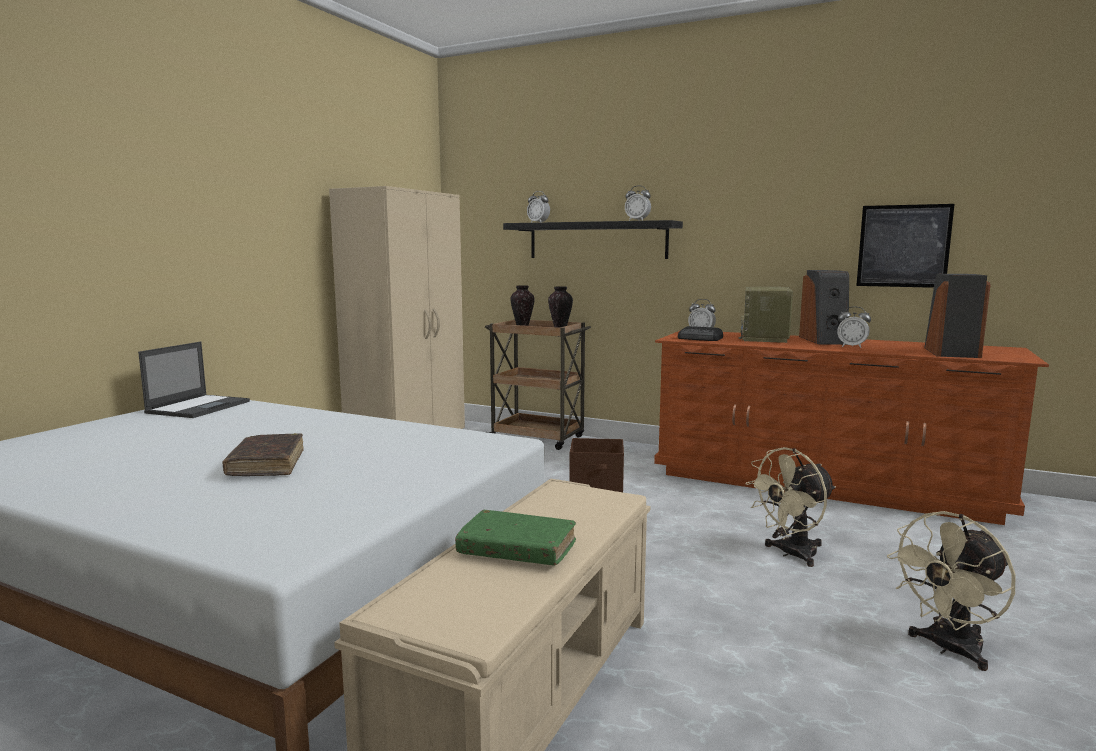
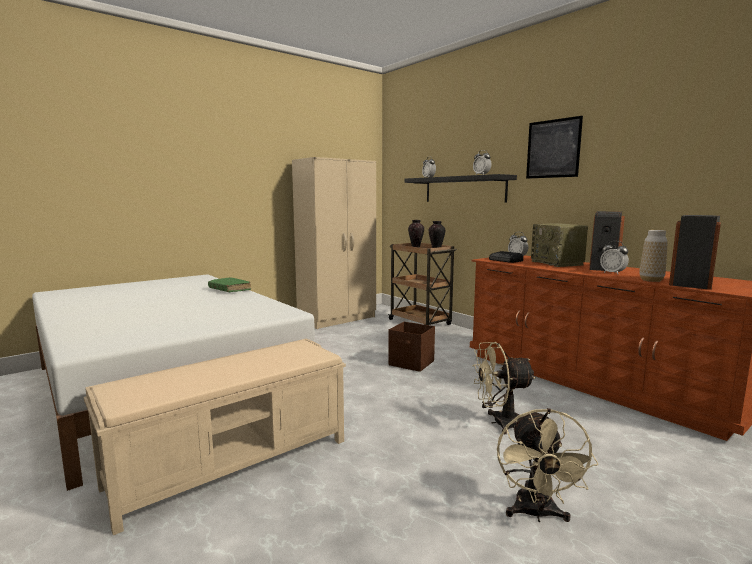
camera: 25 degrees right, 0 degrees up
laptop [138,342,250,418] -> none
brown book [222,433,304,476] -> none
green book [455,510,576,565] -> green book moved to [208,277,251,292]
radio [739,287,793,343] -> radio turned 60 degrees counterclockwise [531,223,588,267]
picture [856,204,954,288] -> picture moved to [526,116,583,179]
beige fan [887,511,1015,671] -> beige fan turned 75 degrees counterclockwise [497,408,598,522]
none -> vase [640,230,668,282]

